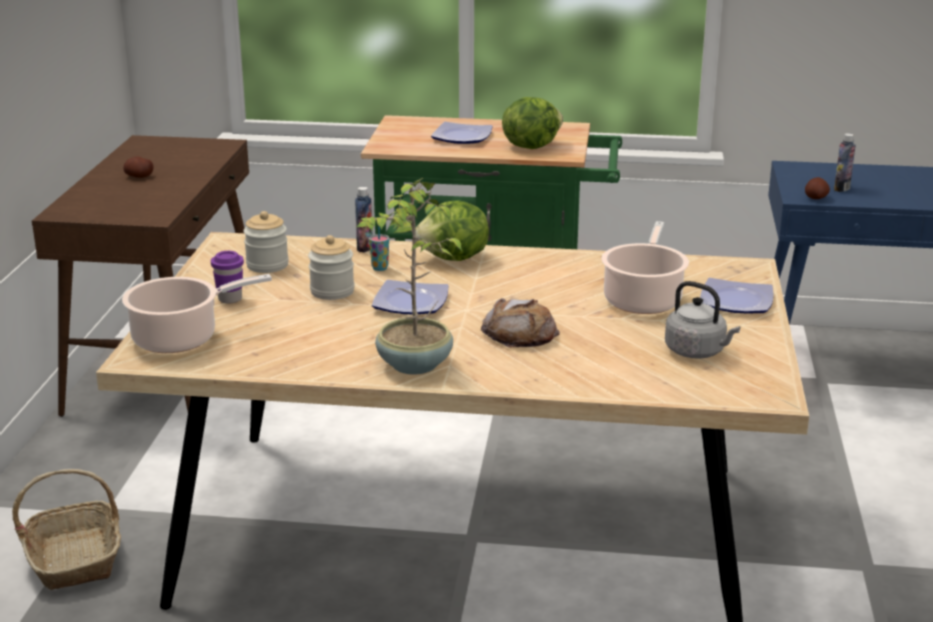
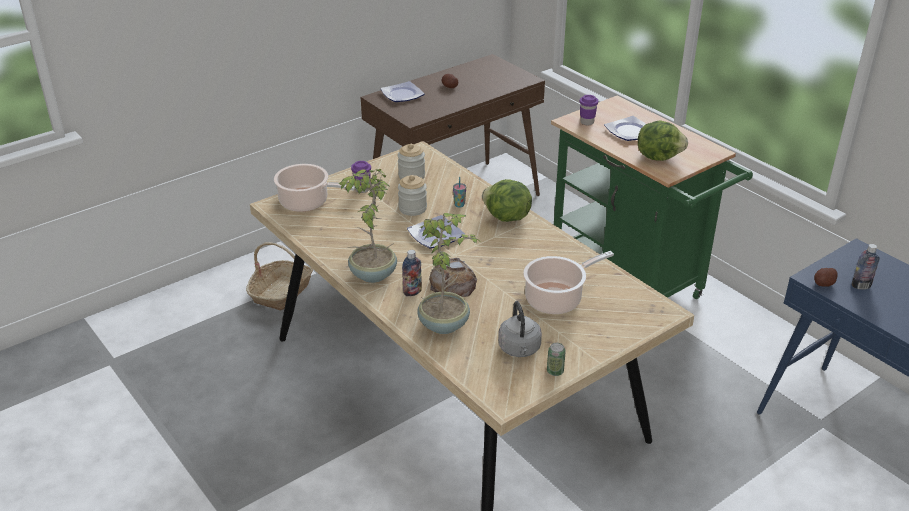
camera: 45 degrees right, 10 degrees up
bottle [355,187,372,252] -> bottle moved to [402,250,422,296]
plate [700,278,774,314] -> plate moved to [380,81,425,102]
none -> potted plant [417,213,482,334]
none -> can [547,343,566,376]
none -> purple cup [580,95,598,125]

